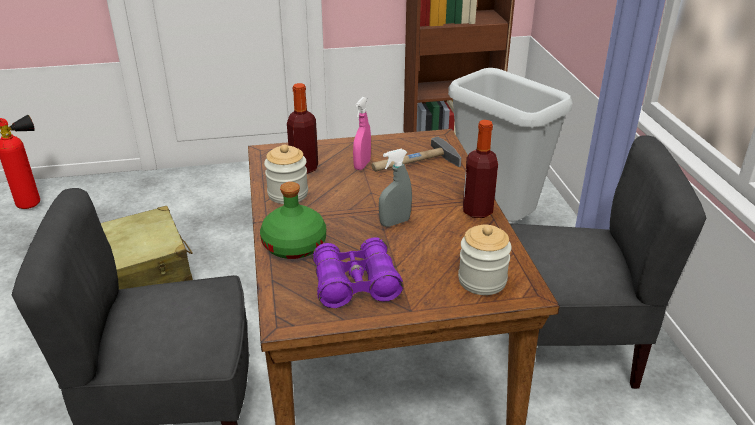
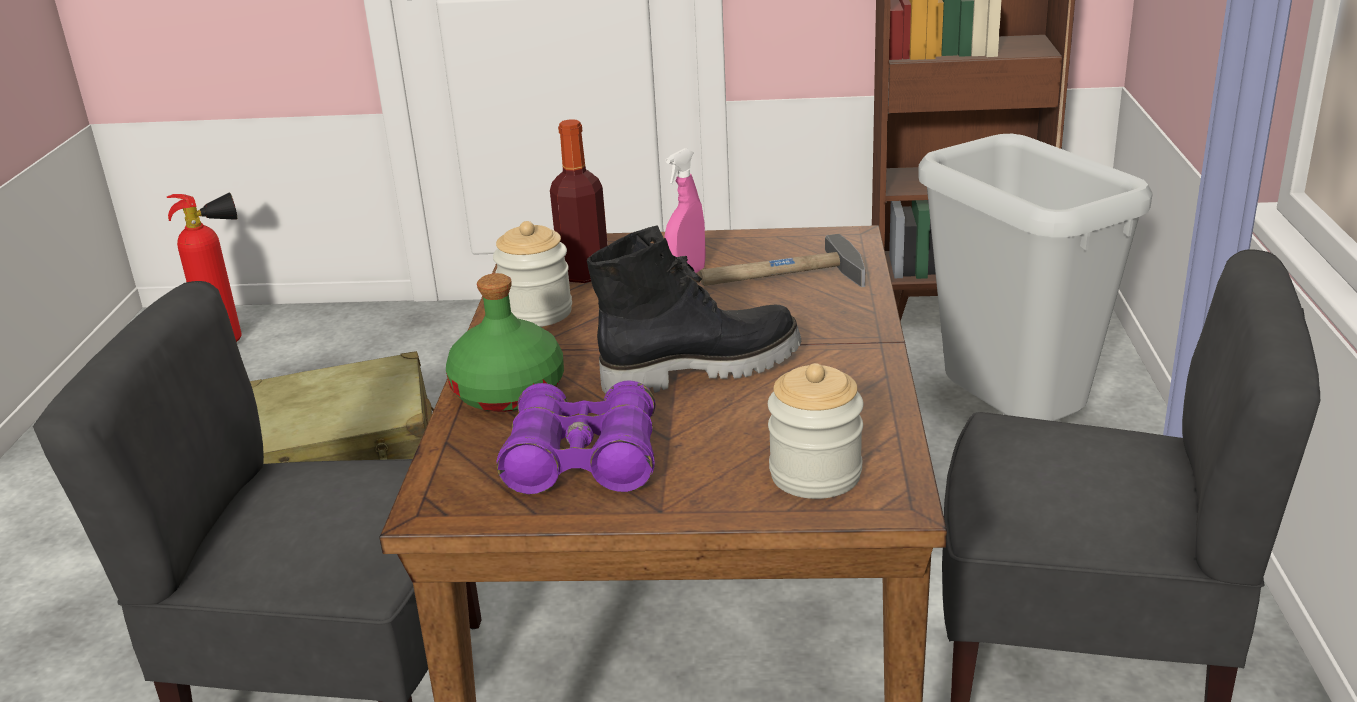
camera: 15 degrees right, 5 degrees down
grey spray bottle [379,149,412,227] -> black boot [587,225,801,394]
bottle [463,120,498,218] -> none

